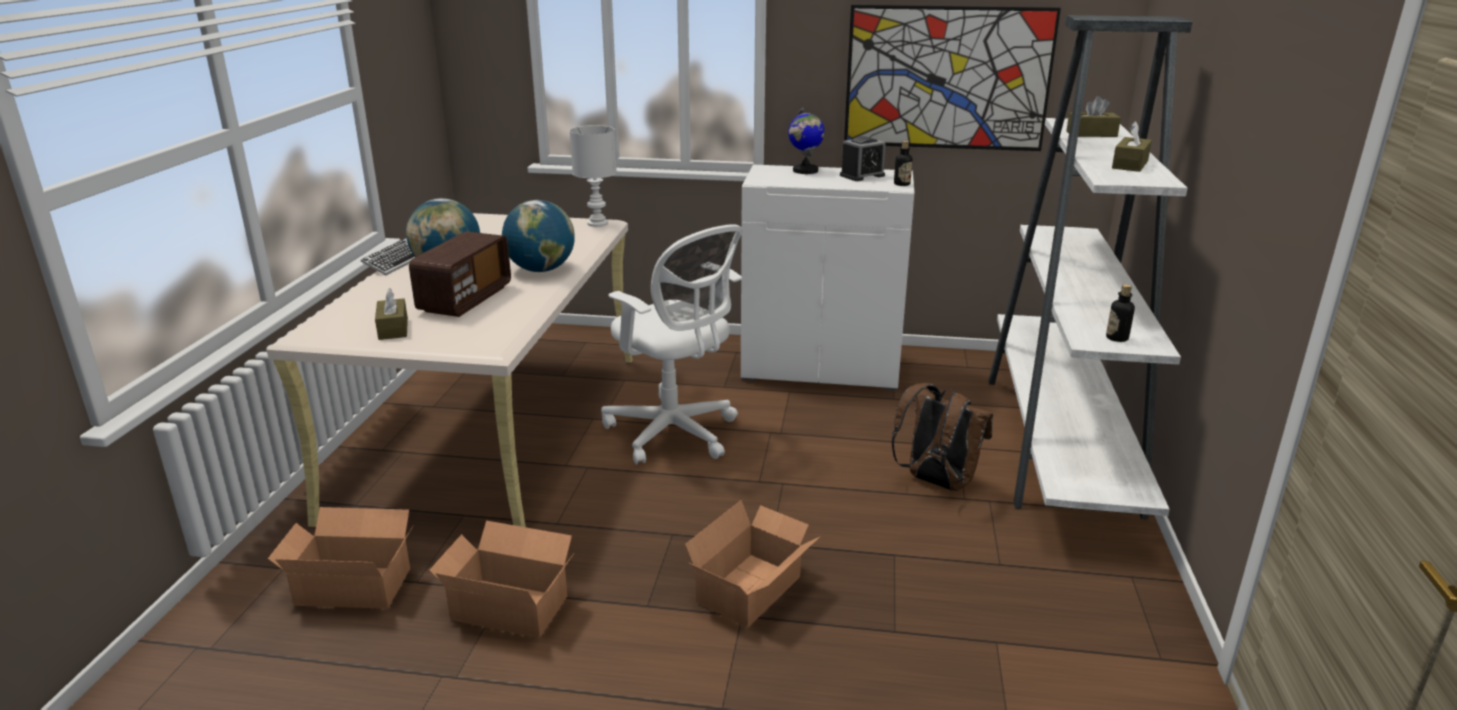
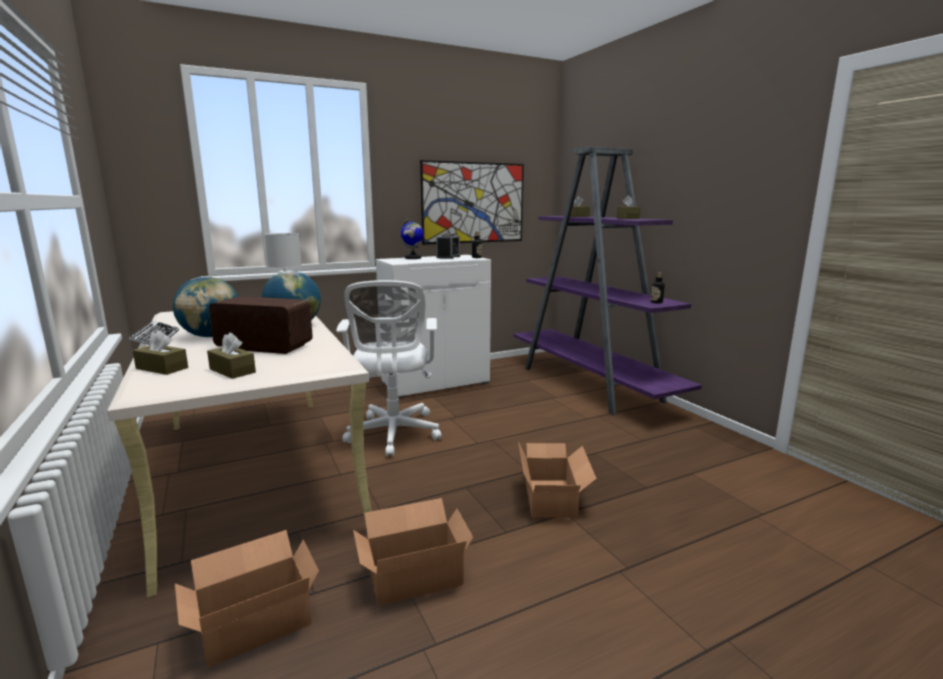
camera: 35 degrees left, 10 degrees down
radio [409,231,511,317] -> radio turned 60 degrees counterclockwise [209,296,313,354]
white office chair [601,224,743,464] -> white office chair turned 75 degrees clockwise [336,280,442,457]
brown backpack [892,383,993,491] -> none
white bookcase [989,15,1193,519] -> purple bookcase [513,146,702,416]
none -> brown tissue box [133,330,188,375]

